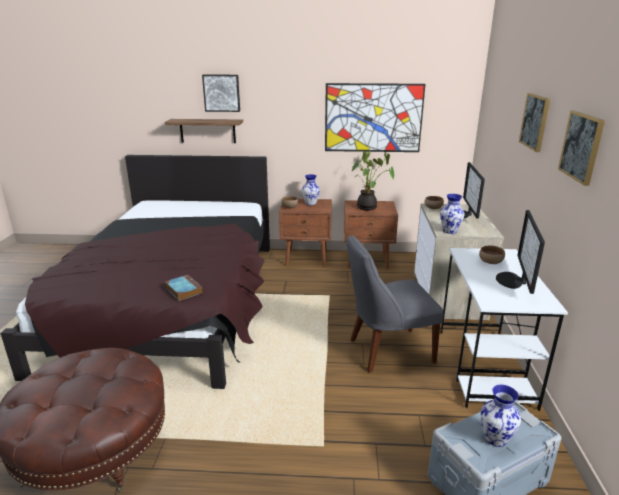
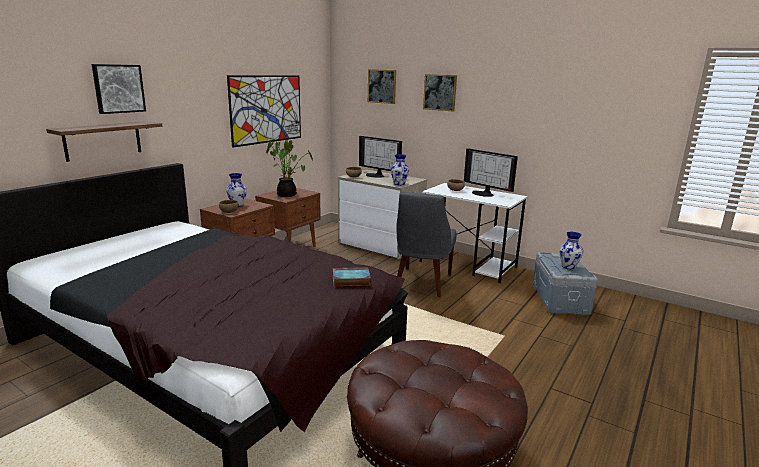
camera: 60 degrees left, 5 degrees down
picture [558,111,605,186] -> picture moved to [368,69,396,104]

